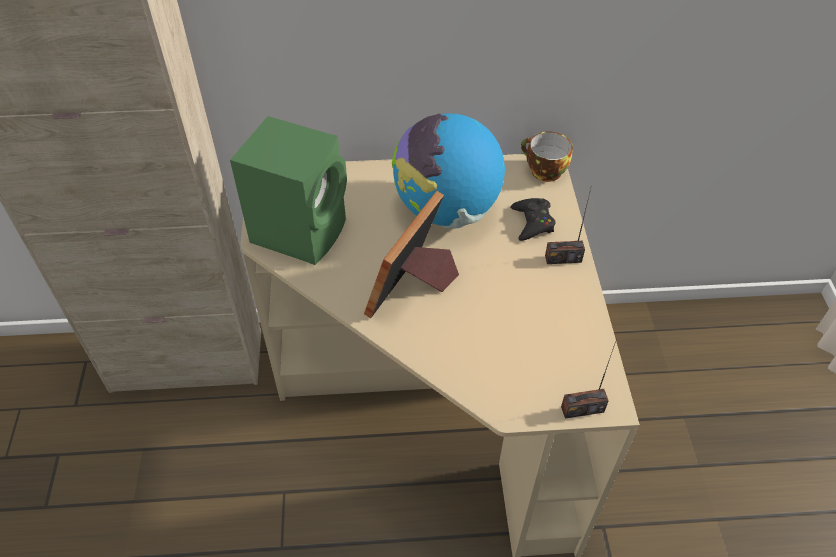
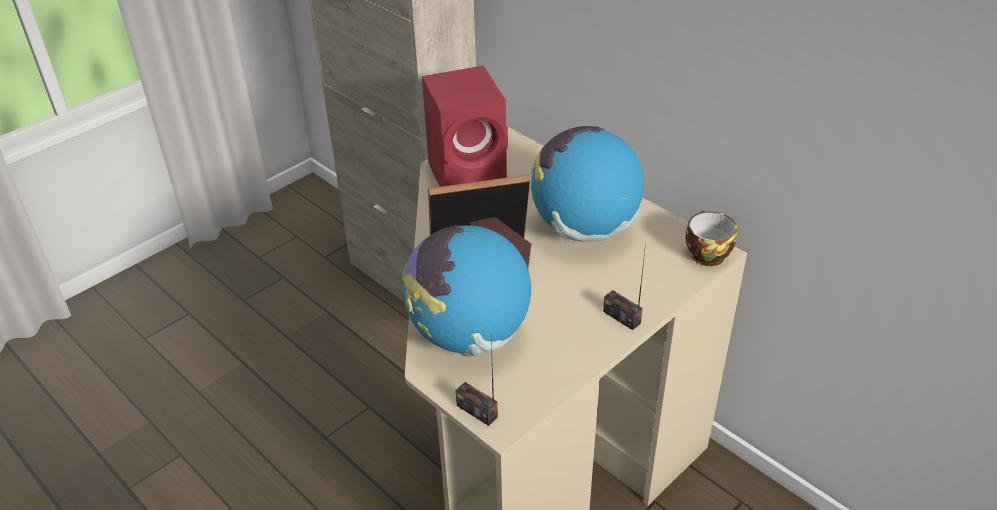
camera: 50 degrees right, 10 degrees down
green speaker [230,116,347,265] -> red speaker [422,65,508,187]
black game controller [510,198,555,241] -> none
none -> globe [402,225,531,357]

